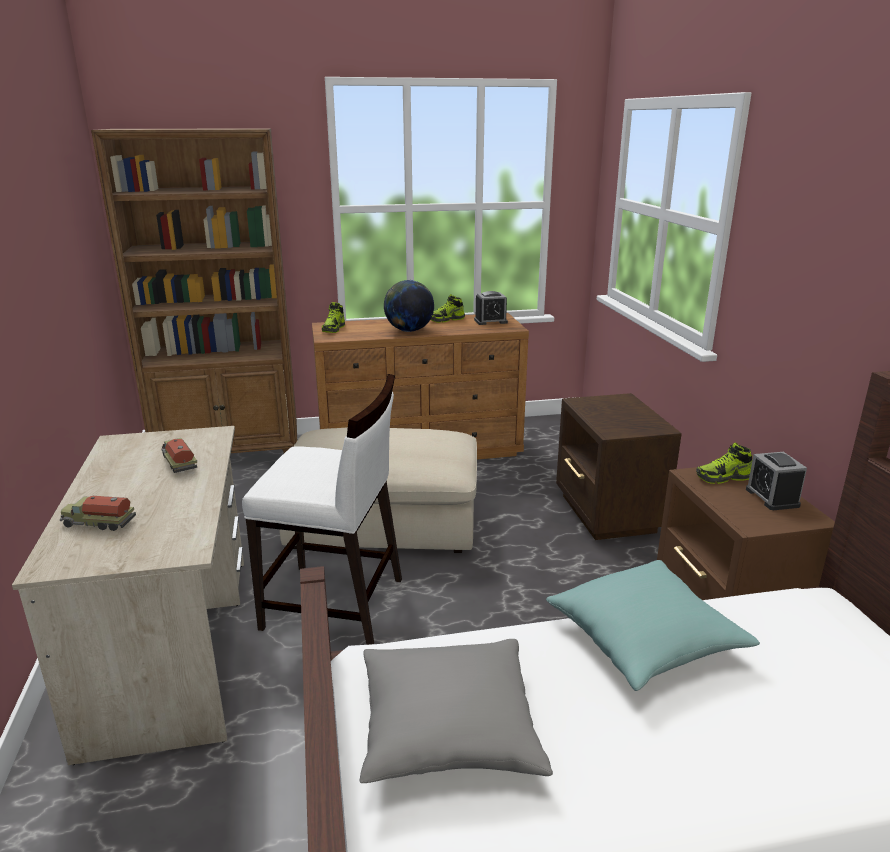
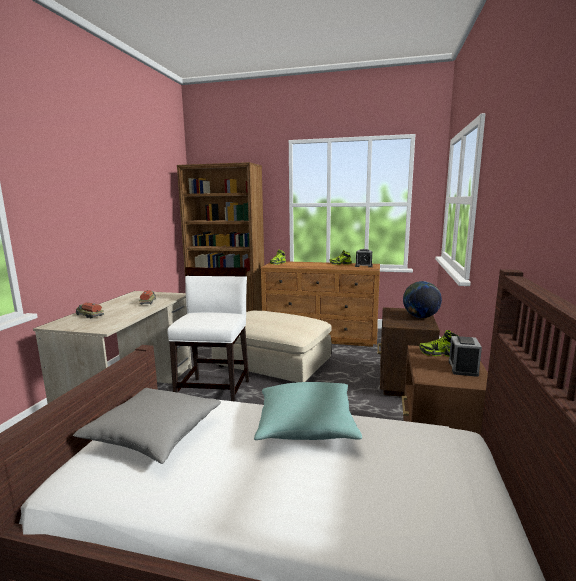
camera: 25 degrees right, 10 degrees down
white chair [242,374,402,645] -> white chair turned 120 degrees counterclockwise [167,267,249,402]
globe [384,280,434,332] -> globe moved to [403,281,442,318]

